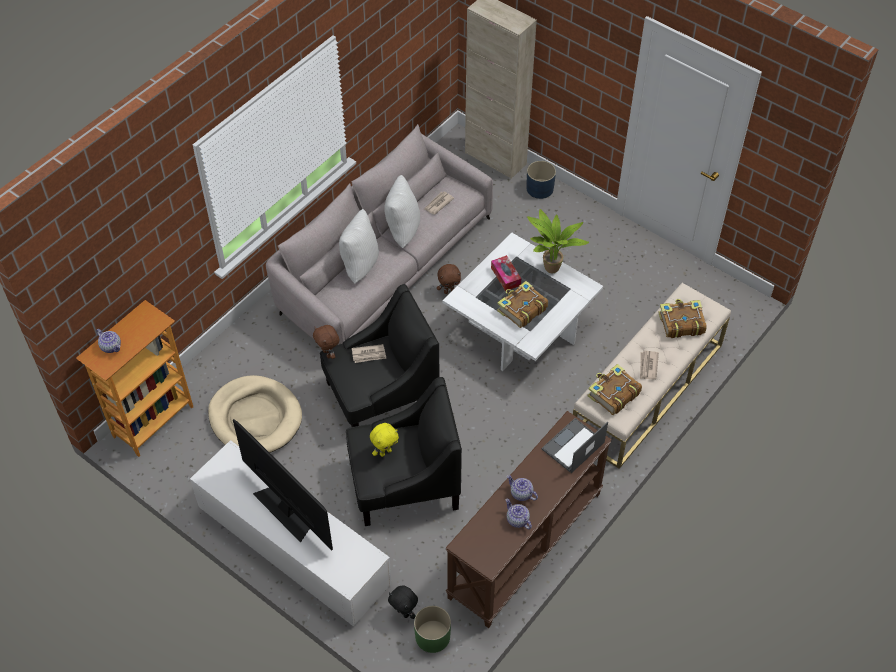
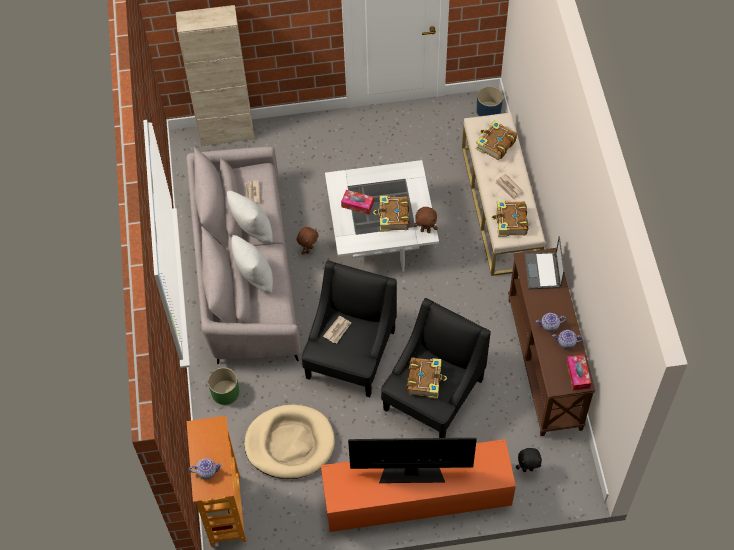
camera: 45 degrees left, 5 degrees up
white tv stand [190,440,392,626] -> orange tv stand [321,439,516,532]
brown plush toy [313,325,339,359] -> brown plush toy moved to [414,207,438,233]
yellow plush toy [370,423,399,457] -> book [407,358,447,399]
green planter [414,606,451,653] -> green planter moved to [208,368,239,405]
blue planter [526,161,556,199] -> blue planter moved to [477,86,503,116]
potted plant [527,209,589,273] -> none
none -> tissue box [566,355,591,390]

